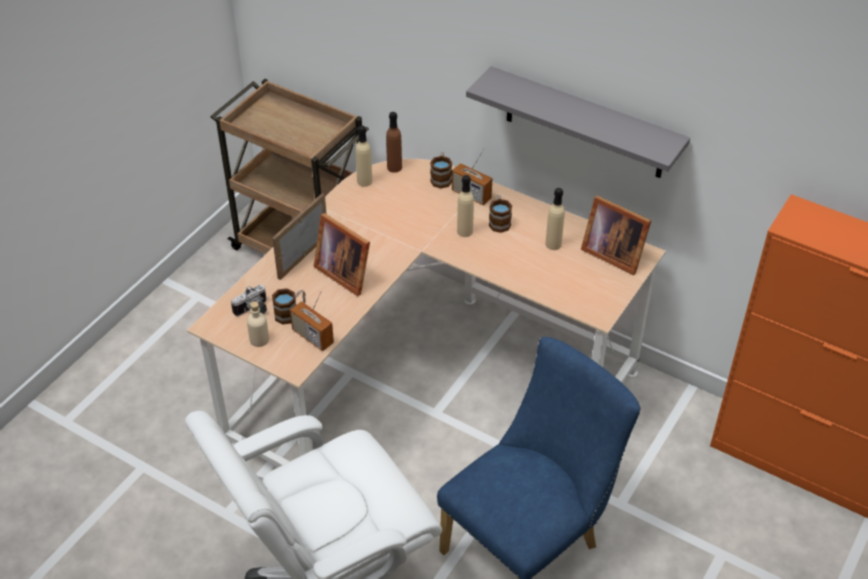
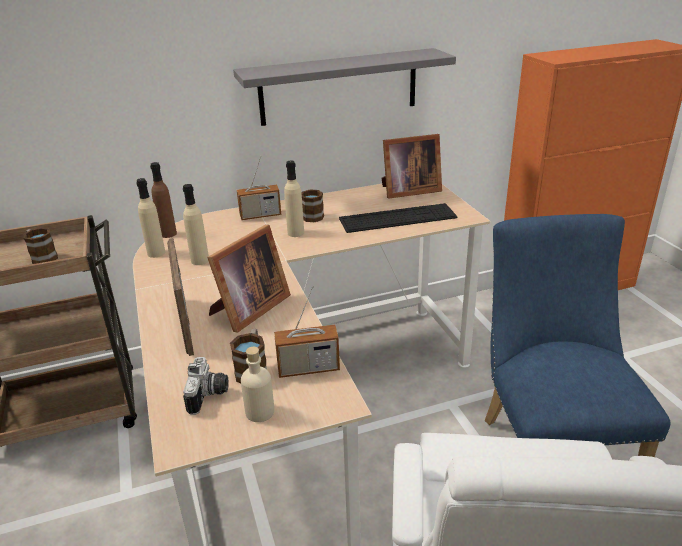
camera: 50 degrees left, 15 degrees down
picture frame [314,213,370,296] -> picture frame turned 45 degrees counterclockwise [207,225,291,333]
mug [430,152,452,189] -> mug moved to [23,228,58,264]
beige bottle [546,188,565,250] -> beige bottle moved to [183,184,209,265]
none -> keyboard [339,203,458,233]

